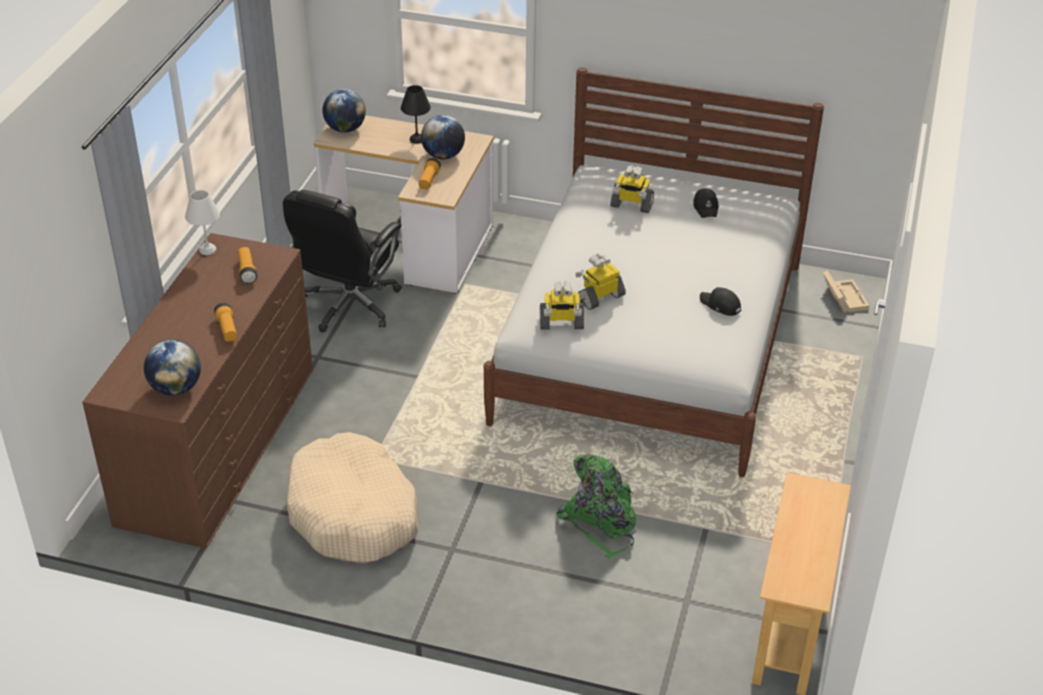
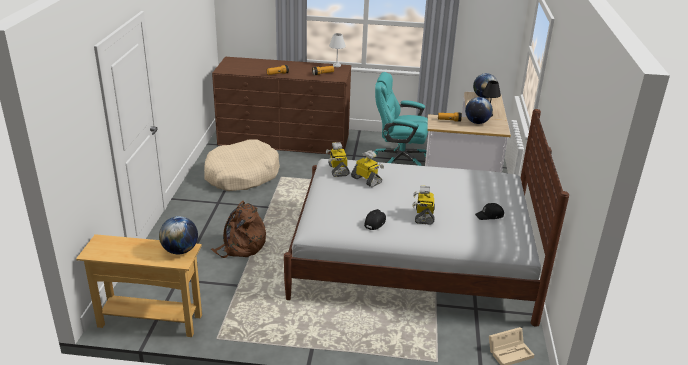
camera: 80 degrees right, 10 degrees down
globe [144,340,201,396] -> globe moved to [159,216,198,254]
black office chair [283,190,402,332] -> turquoise office chair [374,72,428,166]
green backpack [556,454,636,559] -> brown backpack [211,201,266,258]
toy robot [610,165,654,213] -> toy robot moved to [413,185,435,225]

